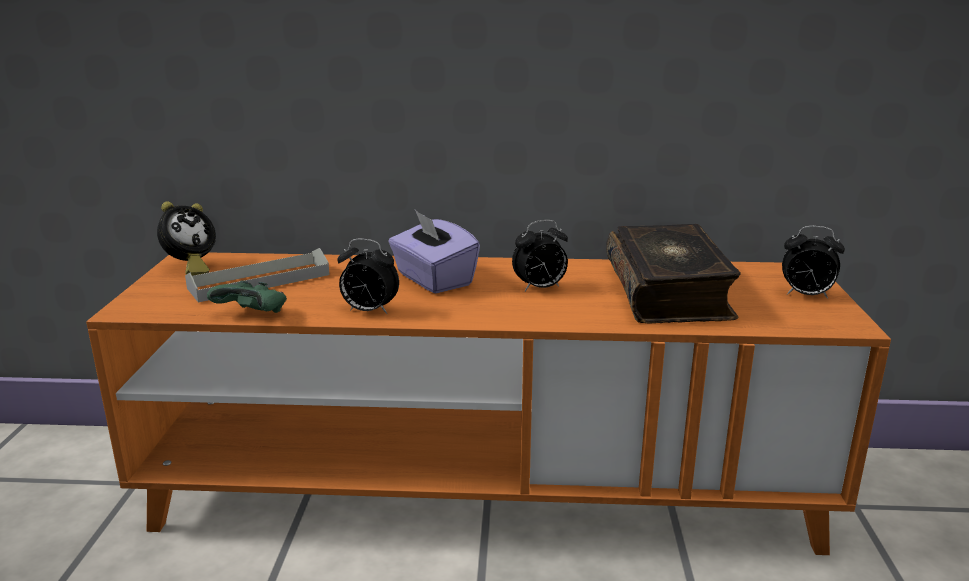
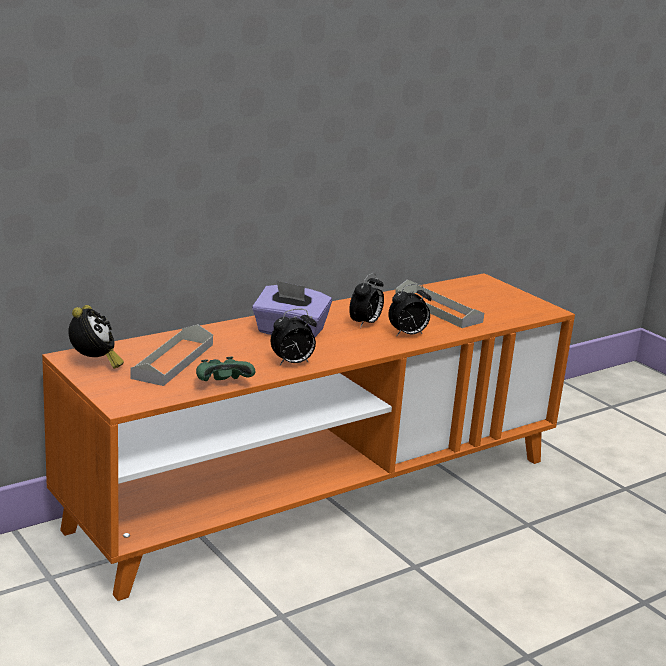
camera: 40 degrees left, 0 degrees up
book [606,224,741,324] -> grey tray [395,279,484,328]
alarm clock [782,226,845,299] -> alarm clock moved to [388,284,432,337]

